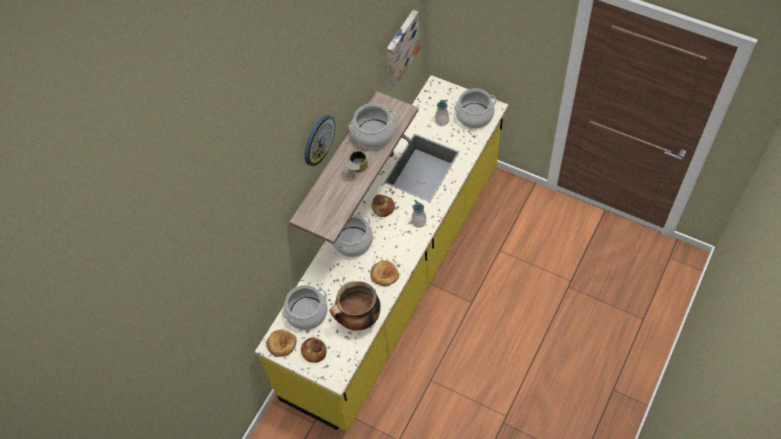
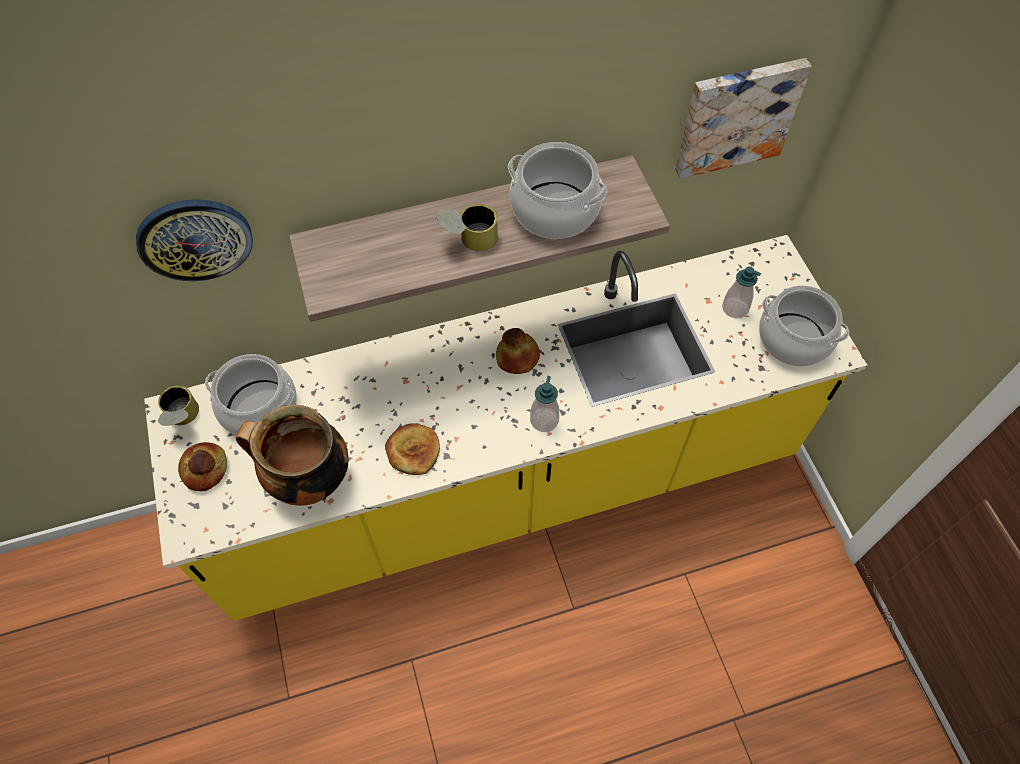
camera: 40 degrees right, 0 degrees up
bread [267,329,297,357] -> can [158,385,199,426]
wall clock [305,115,335,166] -> wall clock moved to [136,199,253,281]
cooking pot [332,214,373,257] -> none

